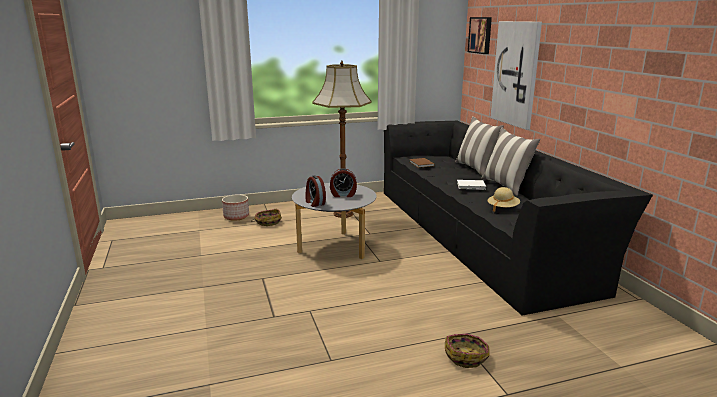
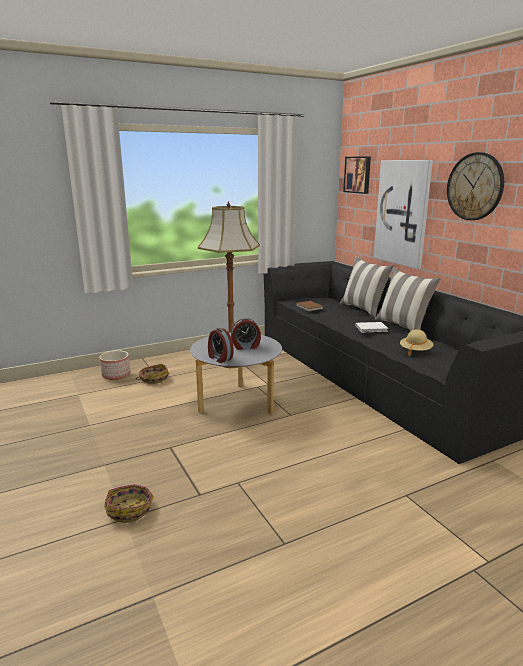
camera: 10 degrees left, 0 degrees up
basket [445,334,490,368] -> basket moved to [104,484,154,523]
none -> wall clock [447,152,504,220]

